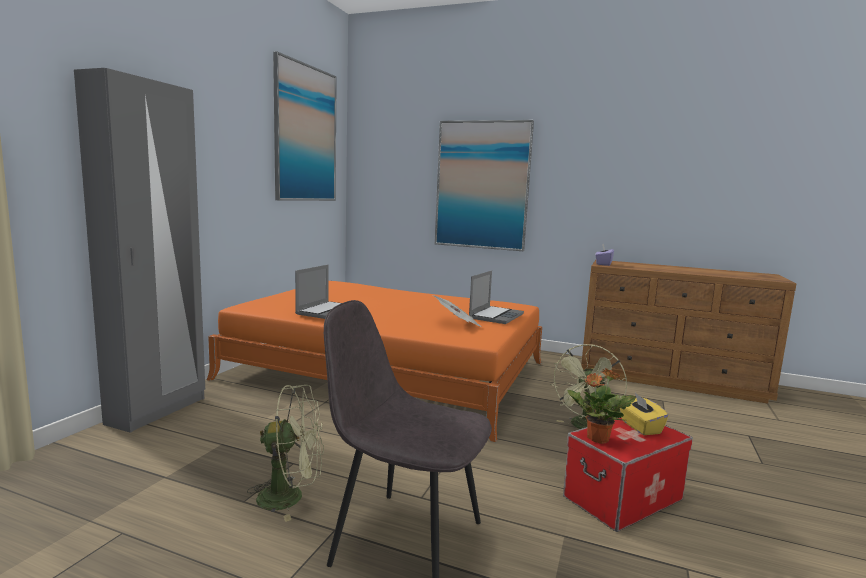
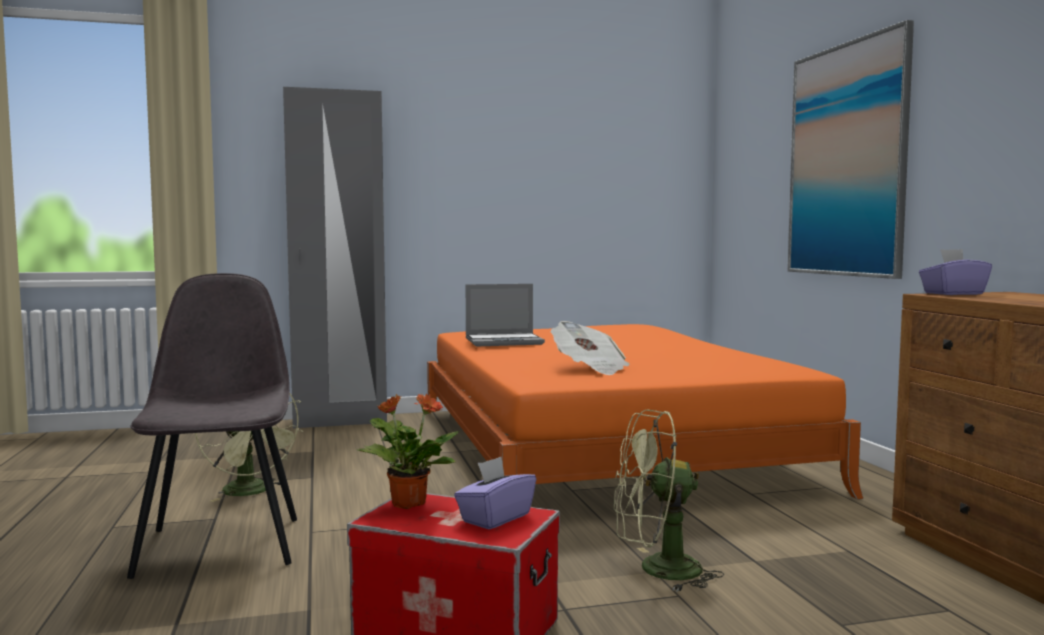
camera: 55 degrees right, 5 degrees down
picture [273,51,337,201] -> none
laptop [469,270,524,324] -> none
yellow tissue box [620,393,668,435] -> purple tissue box [454,457,536,529]

